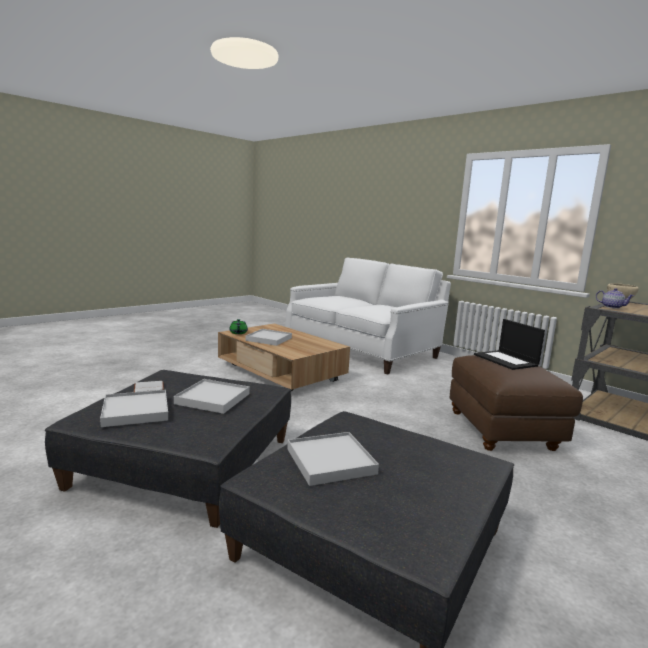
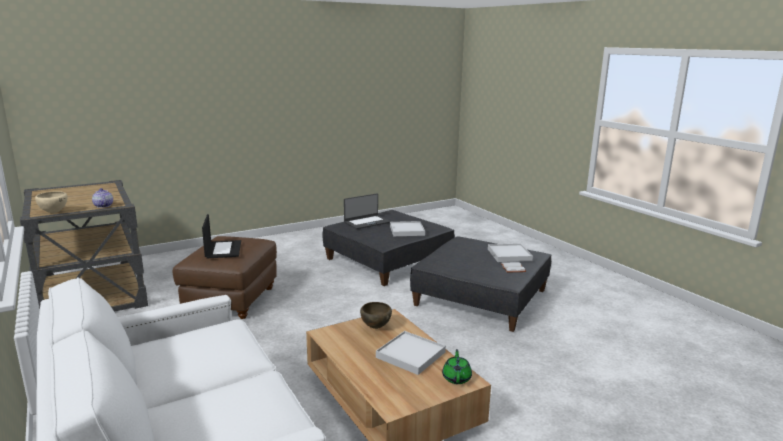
camera: 165 degrees left, 5 degrees up
white tray [174,379,250,414] -> none
none -> laptop [344,193,391,229]
none -> brown bowl [360,302,392,329]

